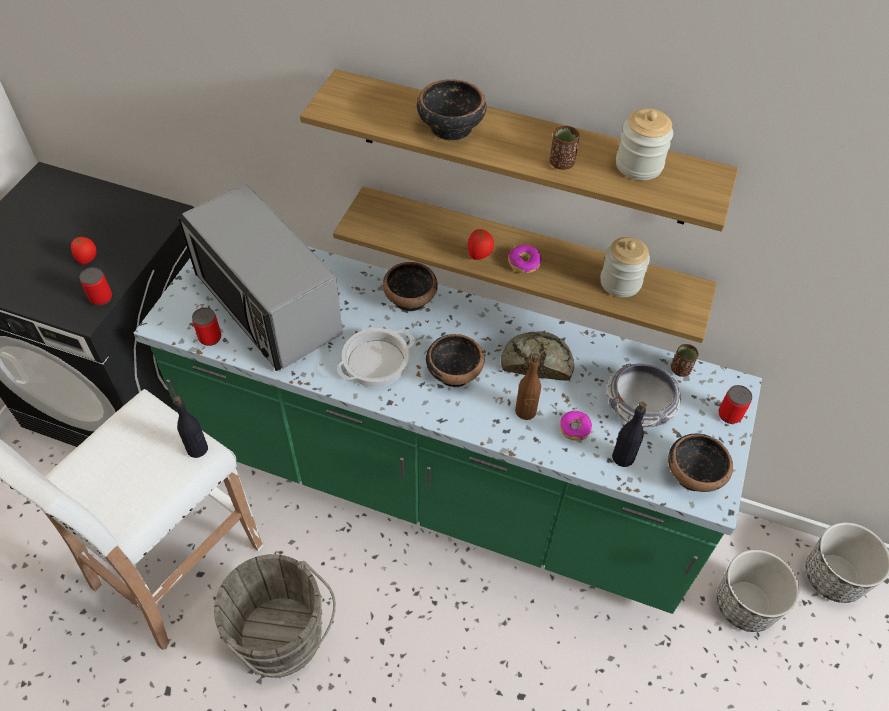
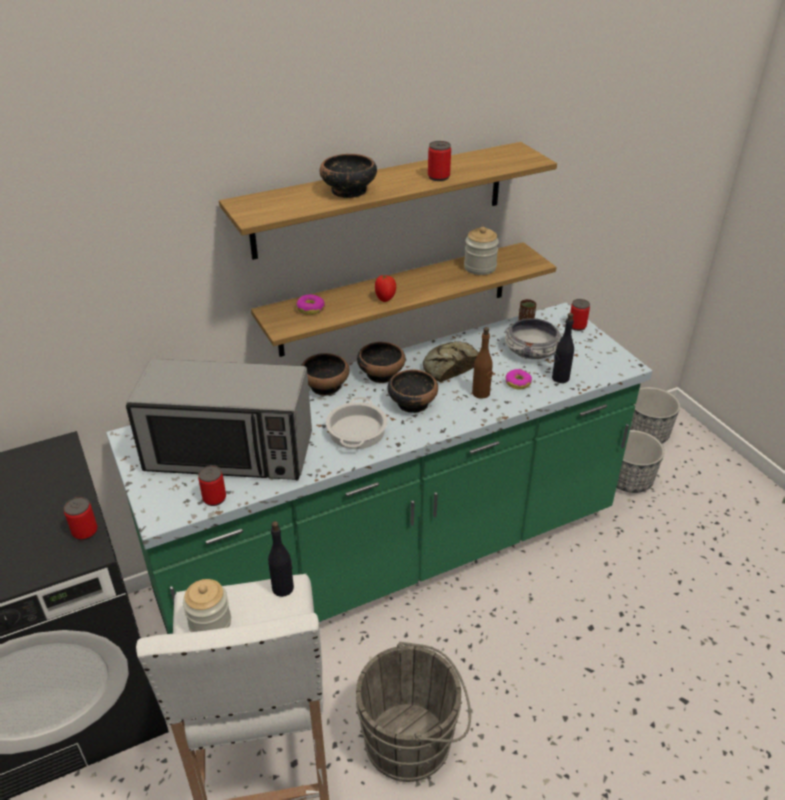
camera: 45 degrees left, 15 degrees down
tomato [71,236,97,264] -> none
donut [508,245,542,273] -> donut moved to [296,295,325,315]
brown cup [550,126,580,170] -> can [428,141,451,181]
jar [616,109,673,180] -> jar moved to [183,579,231,632]
bowl [668,434,733,492] -> bowl moved to [357,342,406,383]

